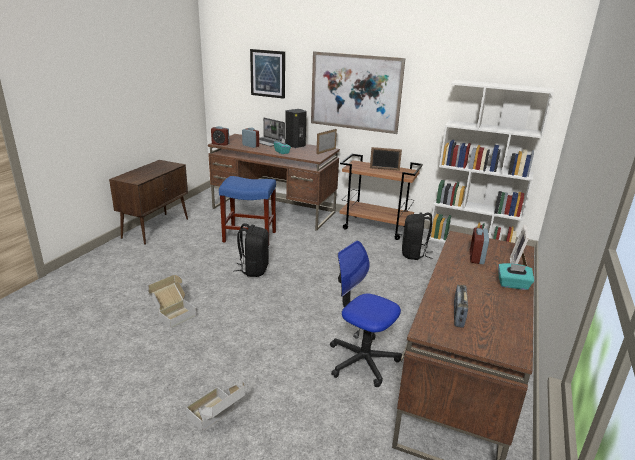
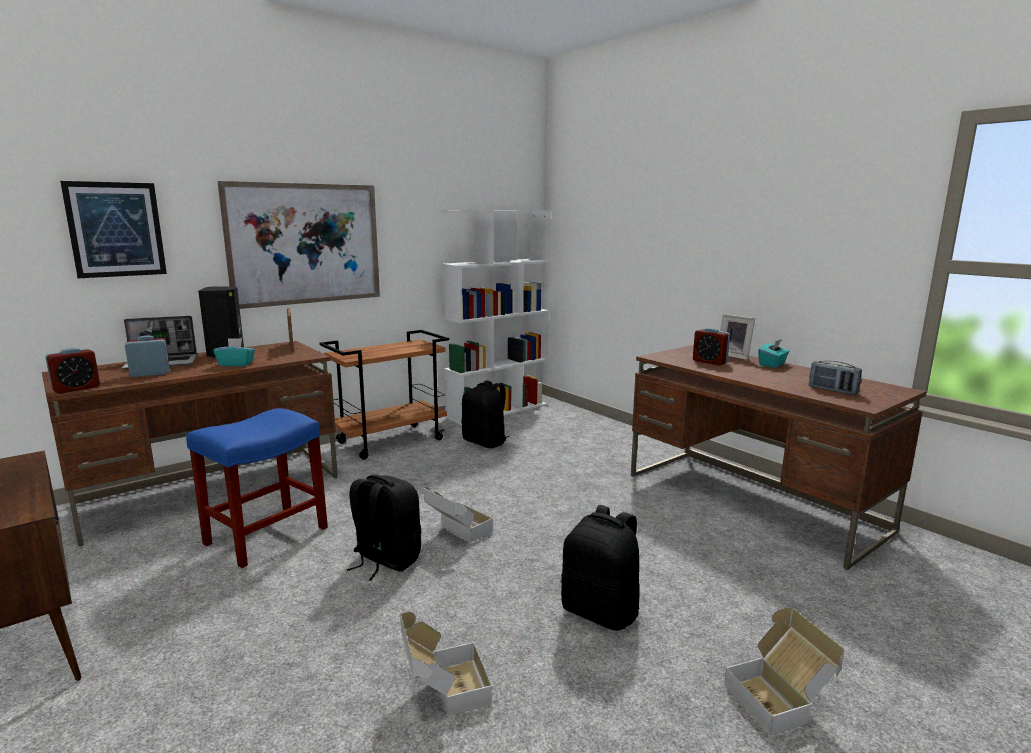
camera: 60 degrees left, 10 degrees down
office chair [330,240,402,387] -> none
picture frame [370,147,402,171] -> none
none -> cardboard box [424,487,493,542]
none -> black backpack [561,505,640,631]

